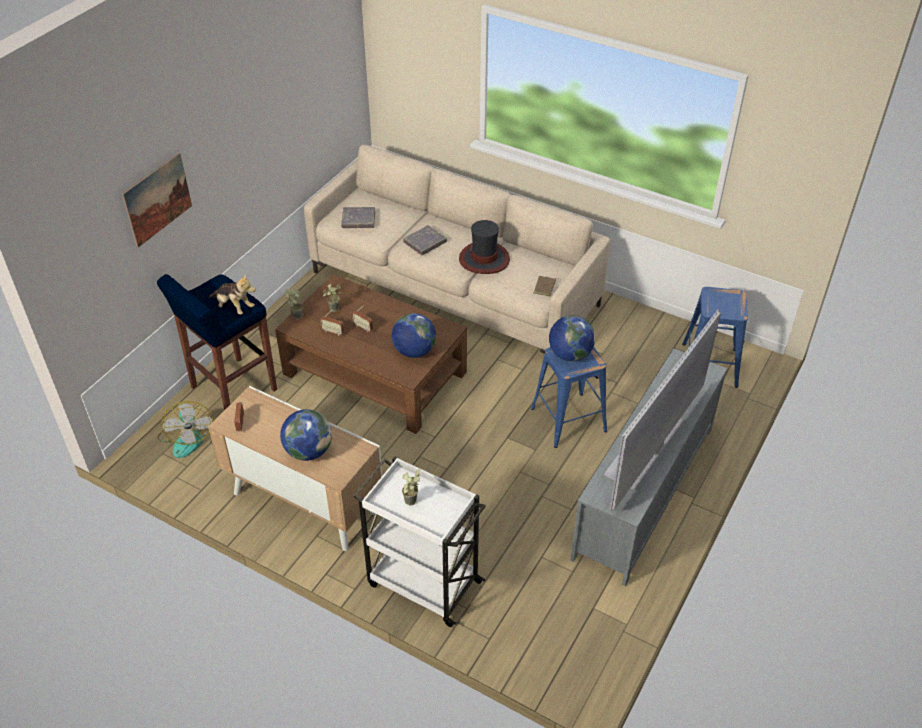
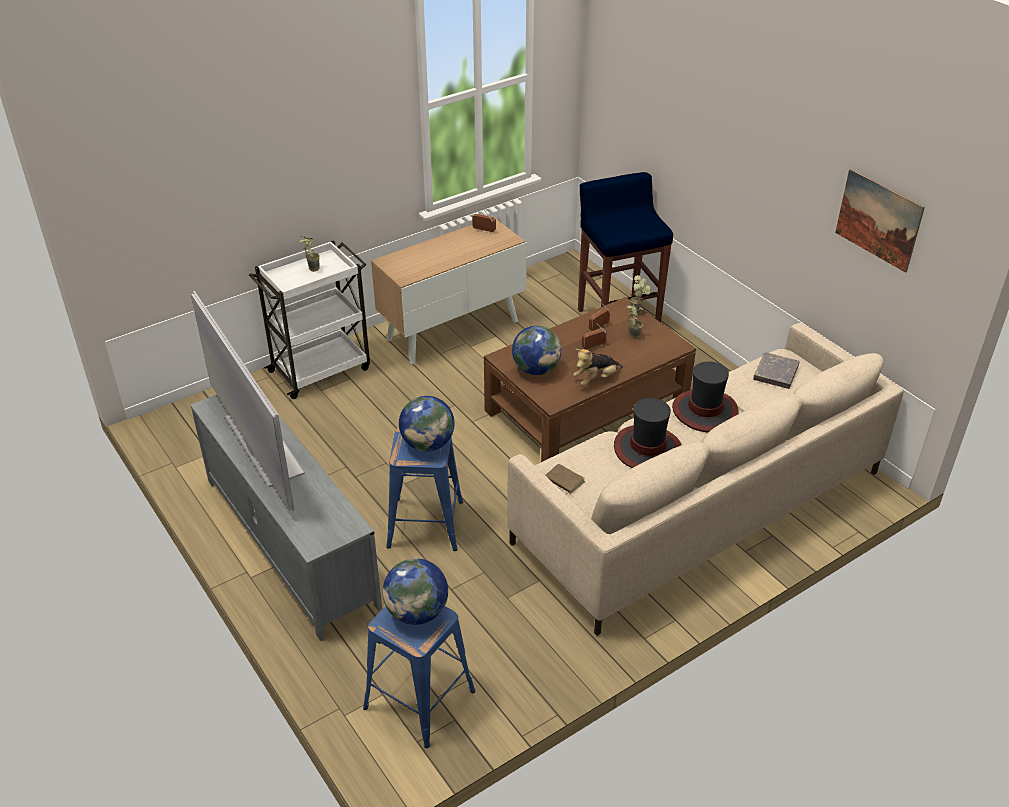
camera: 115 degrees right, 5 degrees down
picture [122,153,192,248] -> picture moved to [835,169,925,273]
fan [157,401,213,458] -> none
plush toy [209,273,256,315] -> plush toy moved to [573,349,623,386]
globe [280,409,332,461] -> globe moved to [383,558,448,625]
grey book [403,225,447,255] -> hat [672,362,739,432]

